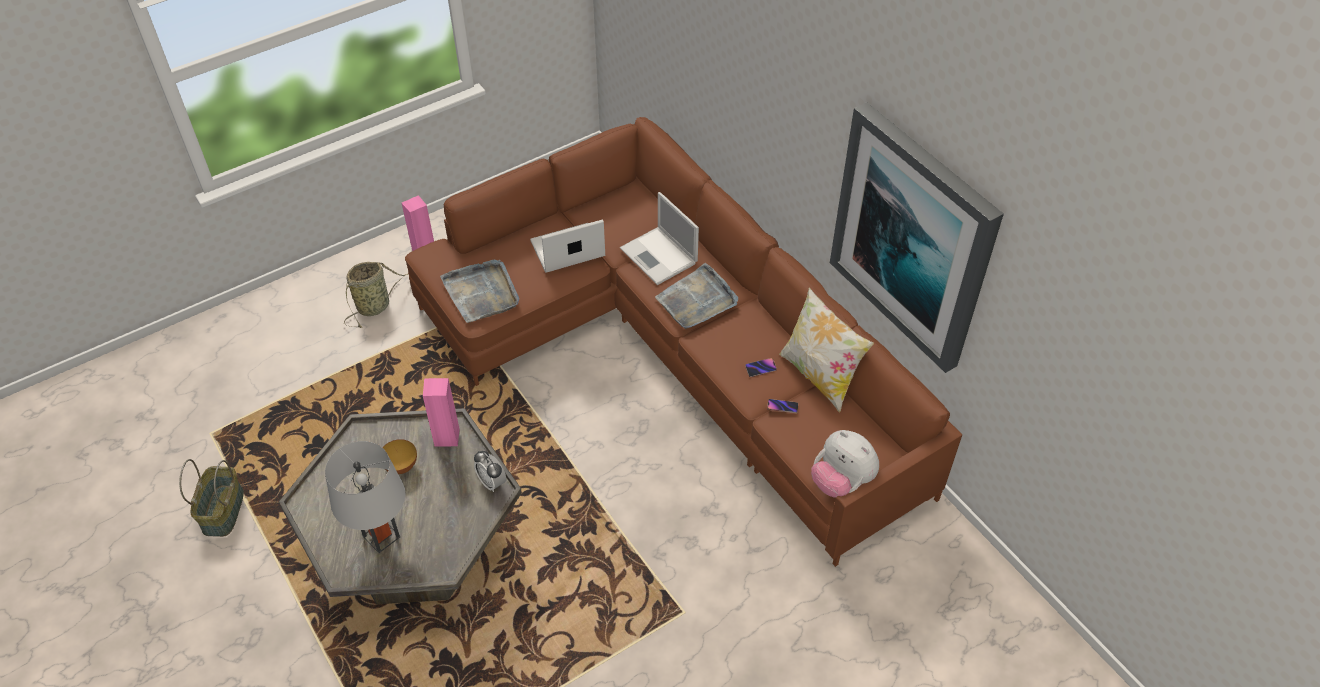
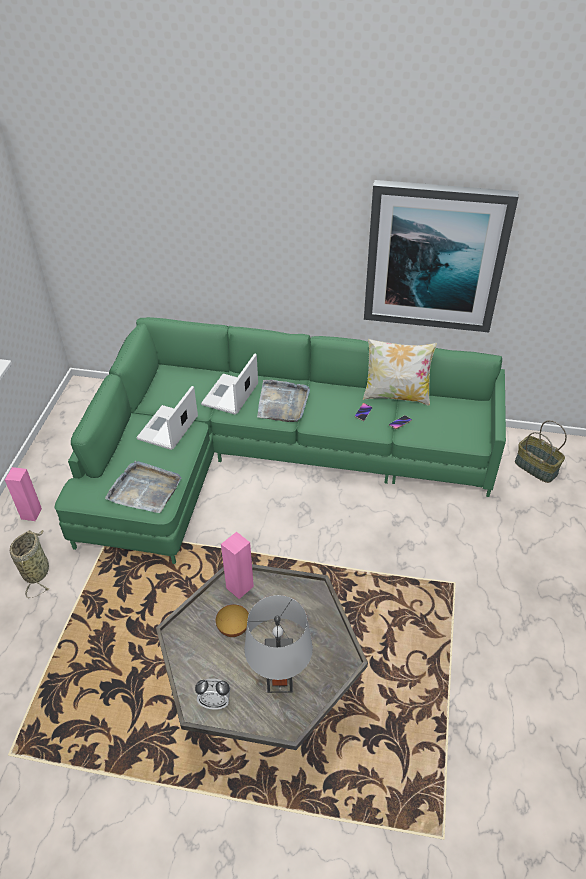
camera: 45 degrees left, 5 degrees down
basket [179,459,244,537] -> basket moved to [515,420,567,483]
brown sofa [405,117,962,567] -> green sofa [54,317,506,564]
alarm clock [474,451,506,492] -> alarm clock moved to [195,679,230,710]
laptop [620,192,699,285] -> laptop turned 105 degrees clockwise [201,353,258,415]
plush toy [811,430,879,498] -> none

